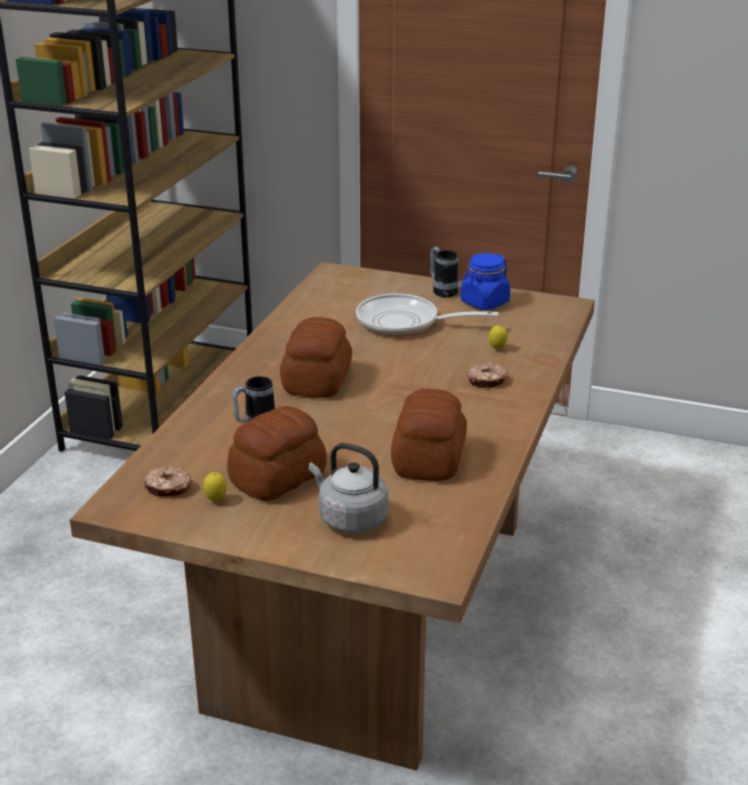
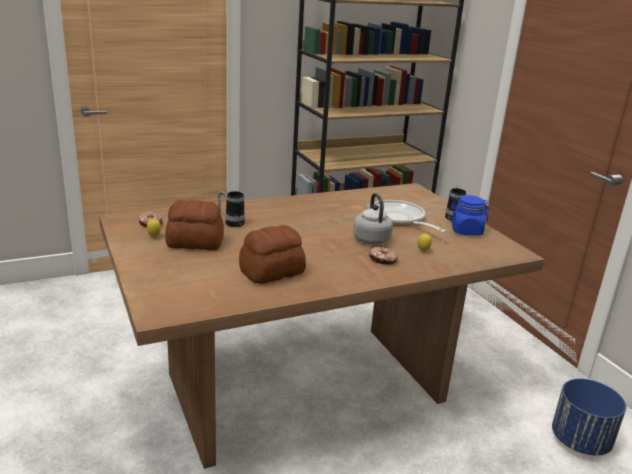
camera: 45 degrees right, 5 degrees down
bread [280,317,352,398] -> none
grey kettle [309,443,388,533] -> grey kettle moved to [353,193,393,244]
none -> blue planter [552,378,626,456]

